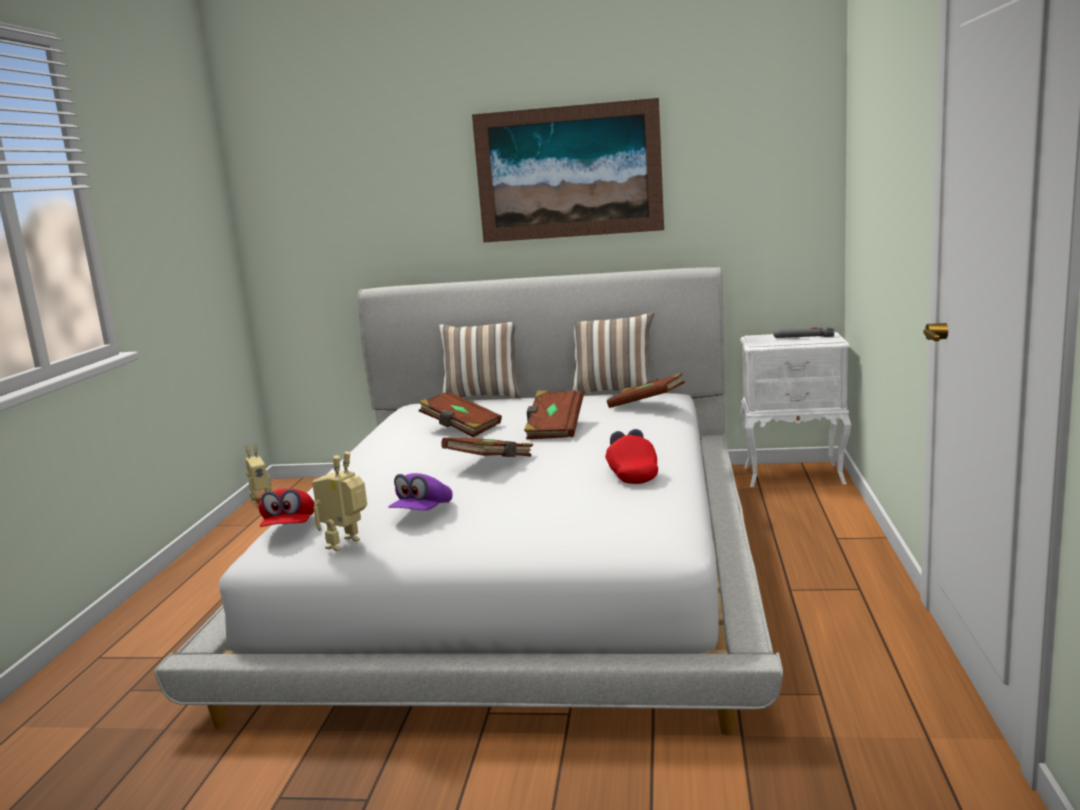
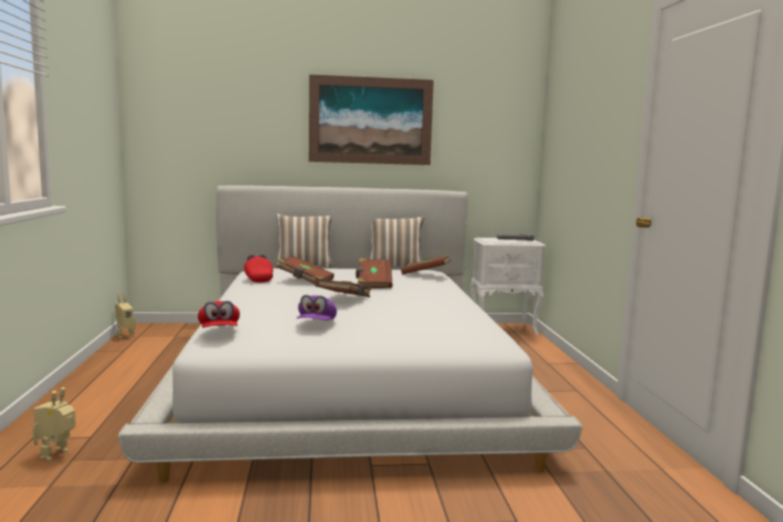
camera: 15 degrees left, 5 degrees down
toy robot [312,451,367,552] -> toy robot moved to [33,387,76,461]
red cap [605,429,658,484] -> red cap moved to [244,254,273,283]

